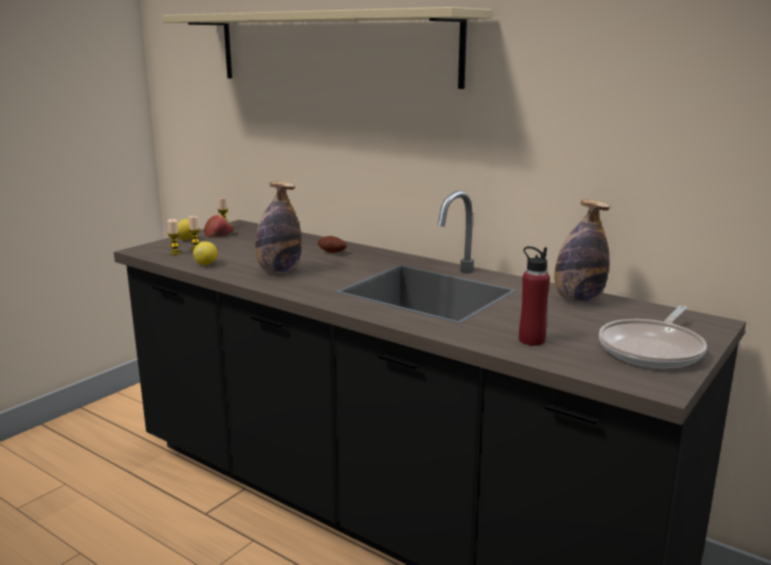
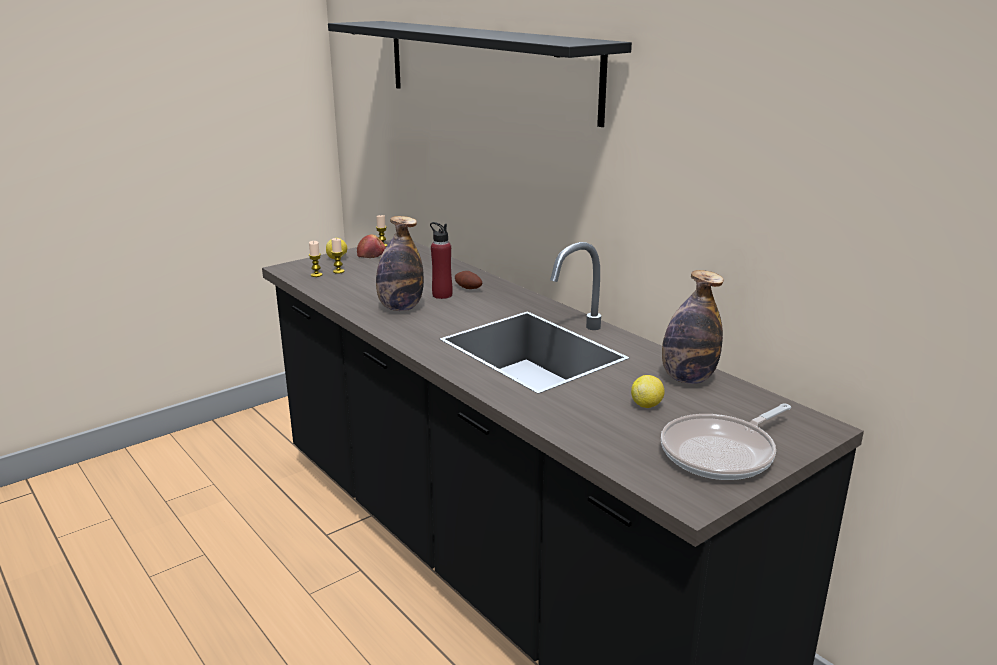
camera: 15 degrees right, 5 degrees up
beige shelf [163,7,492,89] -> black shelf [328,21,632,127]
lemon [193,241,218,265] -> lemon moved to [631,375,665,408]
red bottle [519,246,550,346] -> red bottle moved to [430,222,453,299]

